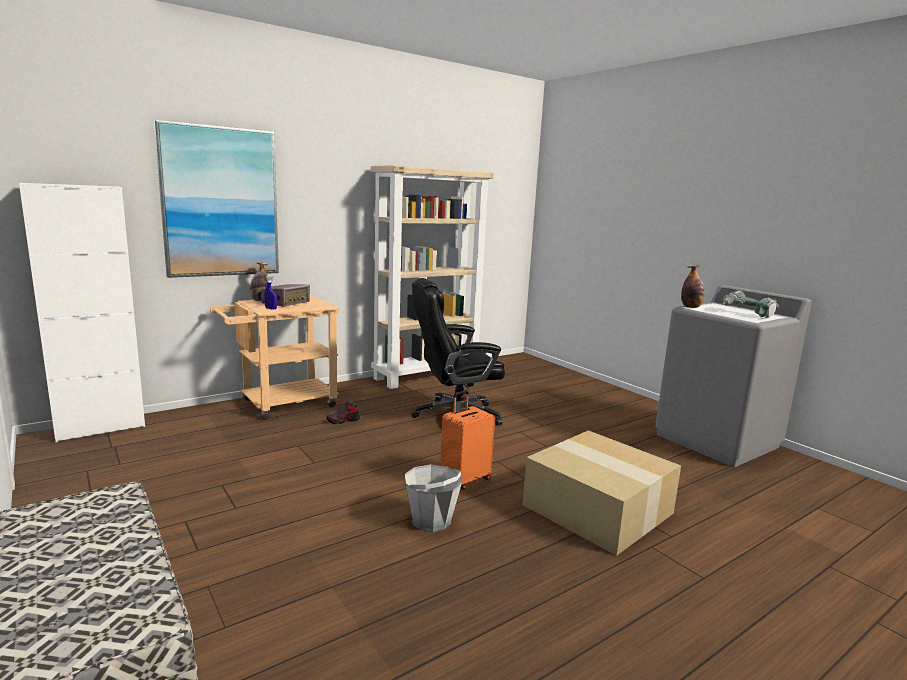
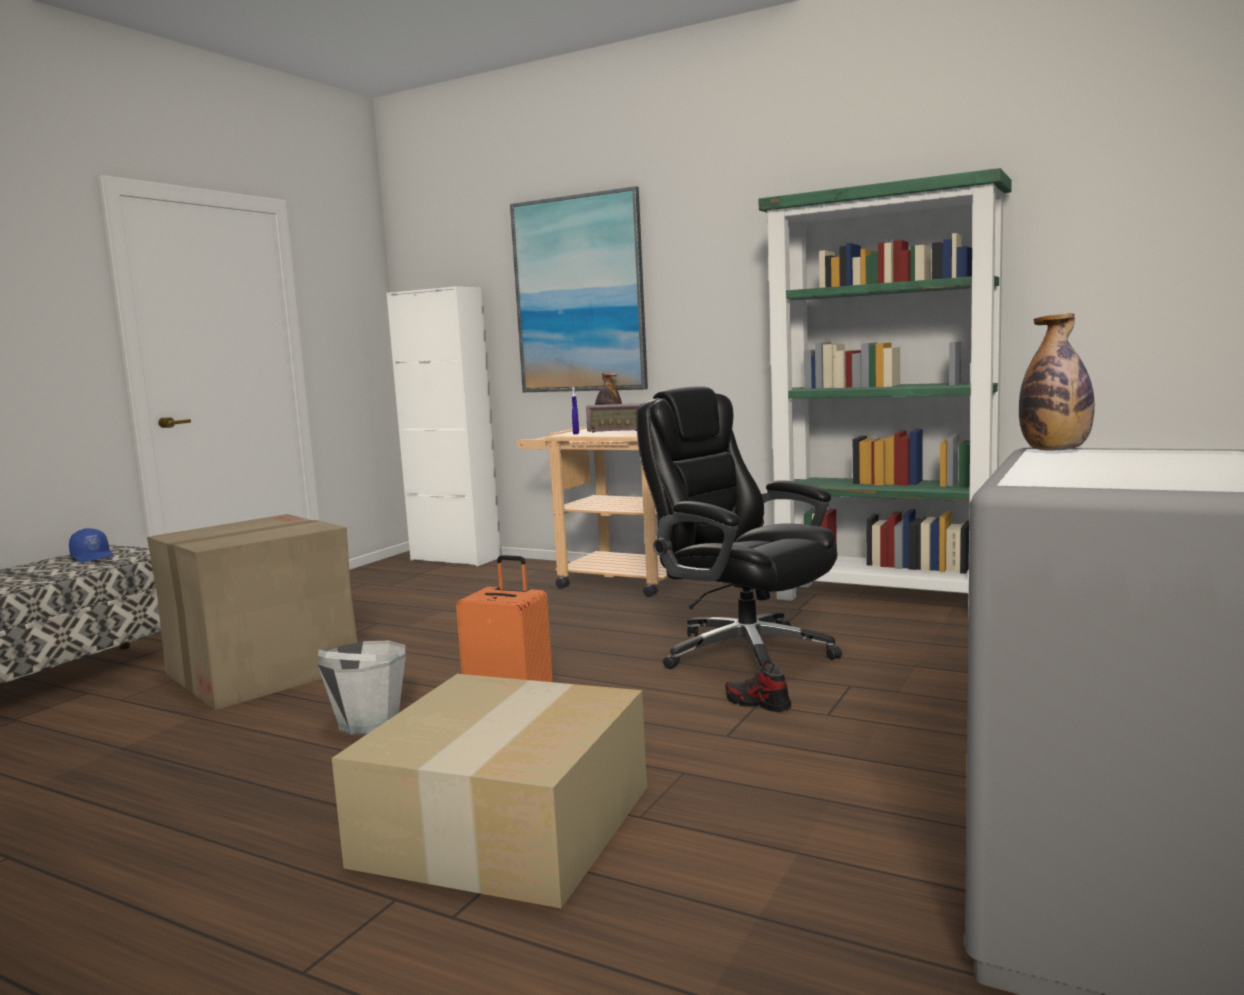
camera: 65 degrees right, 5 degrees down
shoe [327,400,360,424] -> shoe moved to [725,662,791,712]
beige bookcase [371,165,493,389] -> green bookcase [758,168,1012,617]
power drill [721,290,777,319] -> none
none -> blue cap [69,528,114,562]
none -> cardboard box [147,514,357,710]

